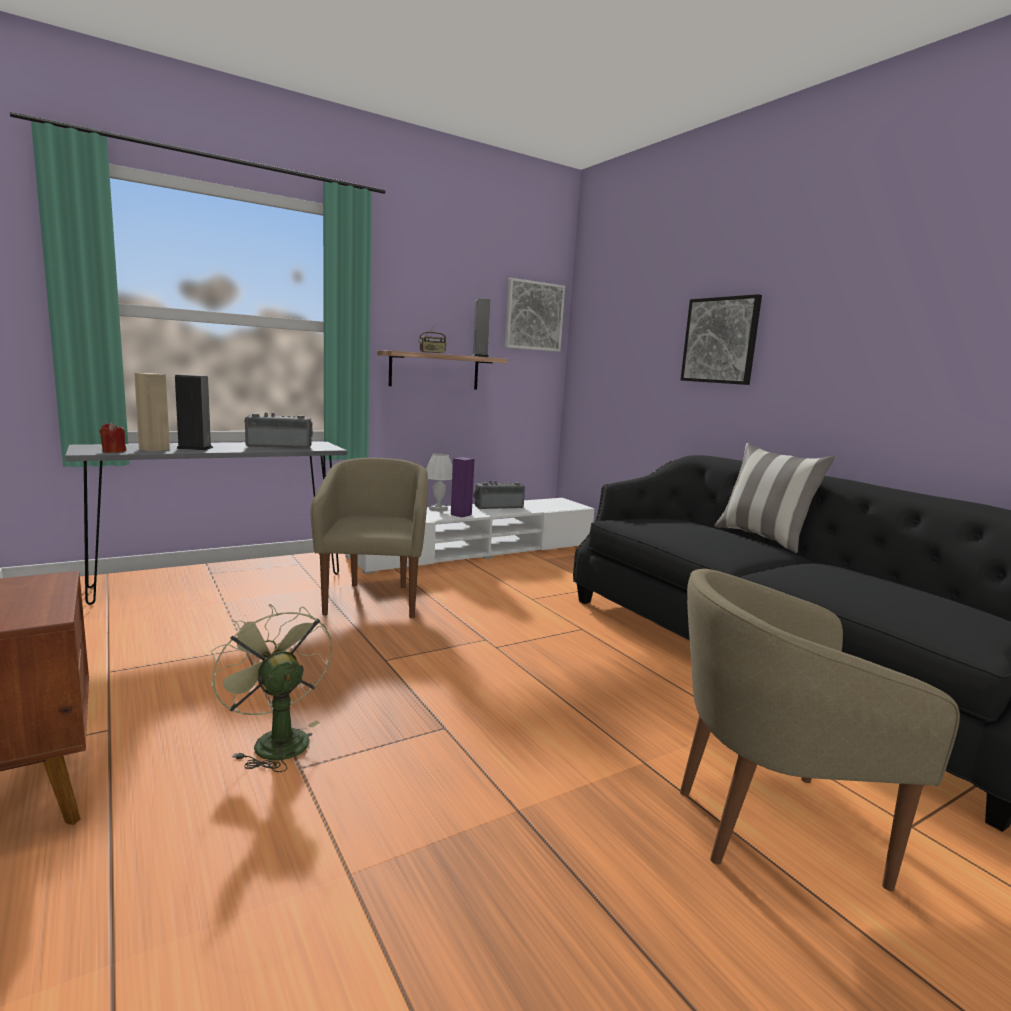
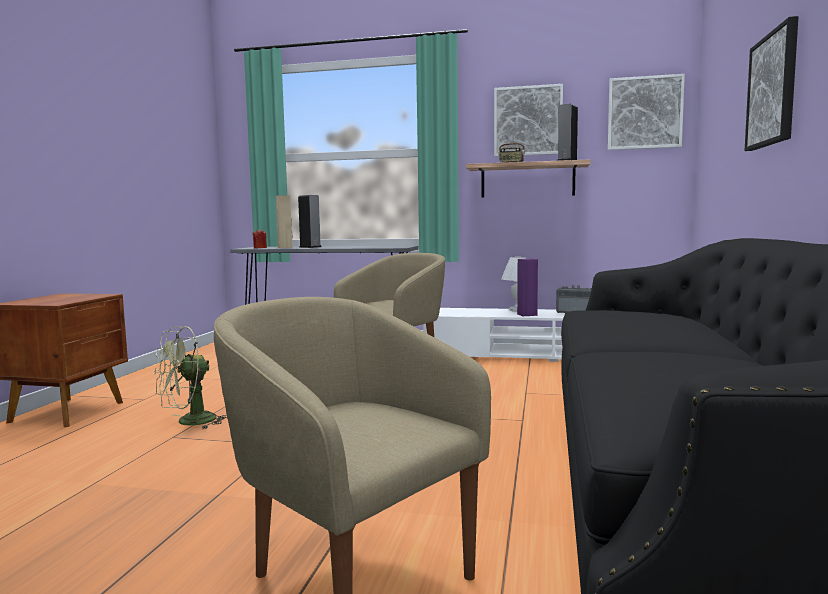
camera: 45 degrees right, 5 degrees down
green fan [211,604,332,772] -> green fan turned 135 degrees counterclockwise [154,326,227,429]
radio [244,412,313,449] -> none
pillow [714,443,835,553] -> none
none -> picture [494,84,563,157]

